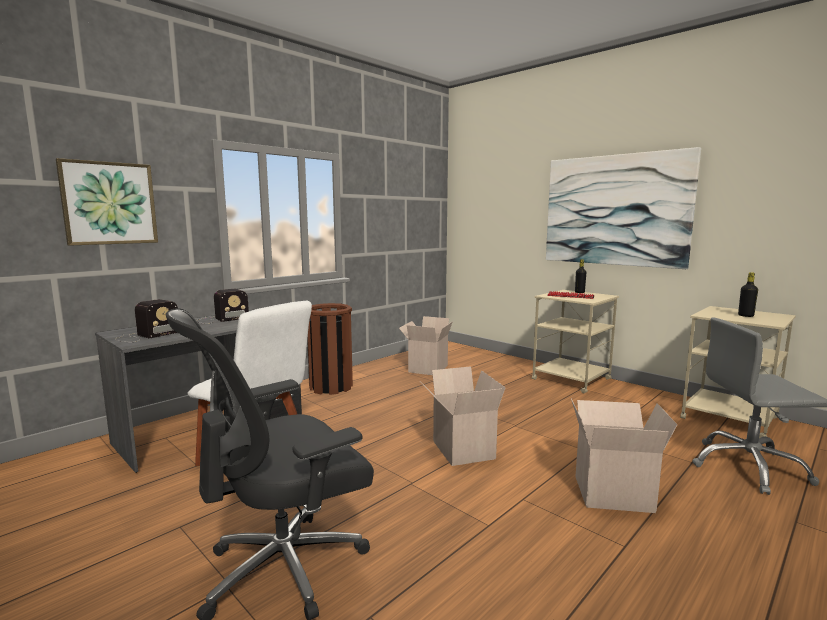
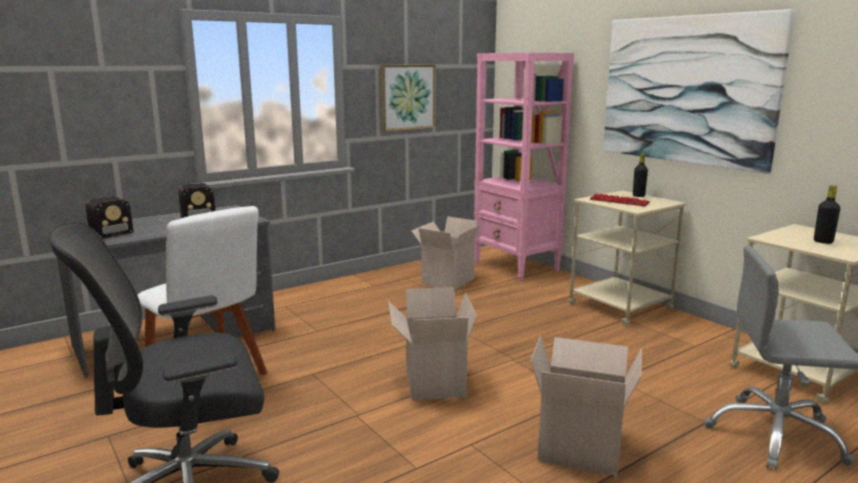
camera: 10 degrees right, 5 degrees up
picture [56,158,158,246] -> picture moved to [380,65,436,132]
brown trash can [307,303,353,395] -> none
none -> pink bookcase [474,53,574,281]

